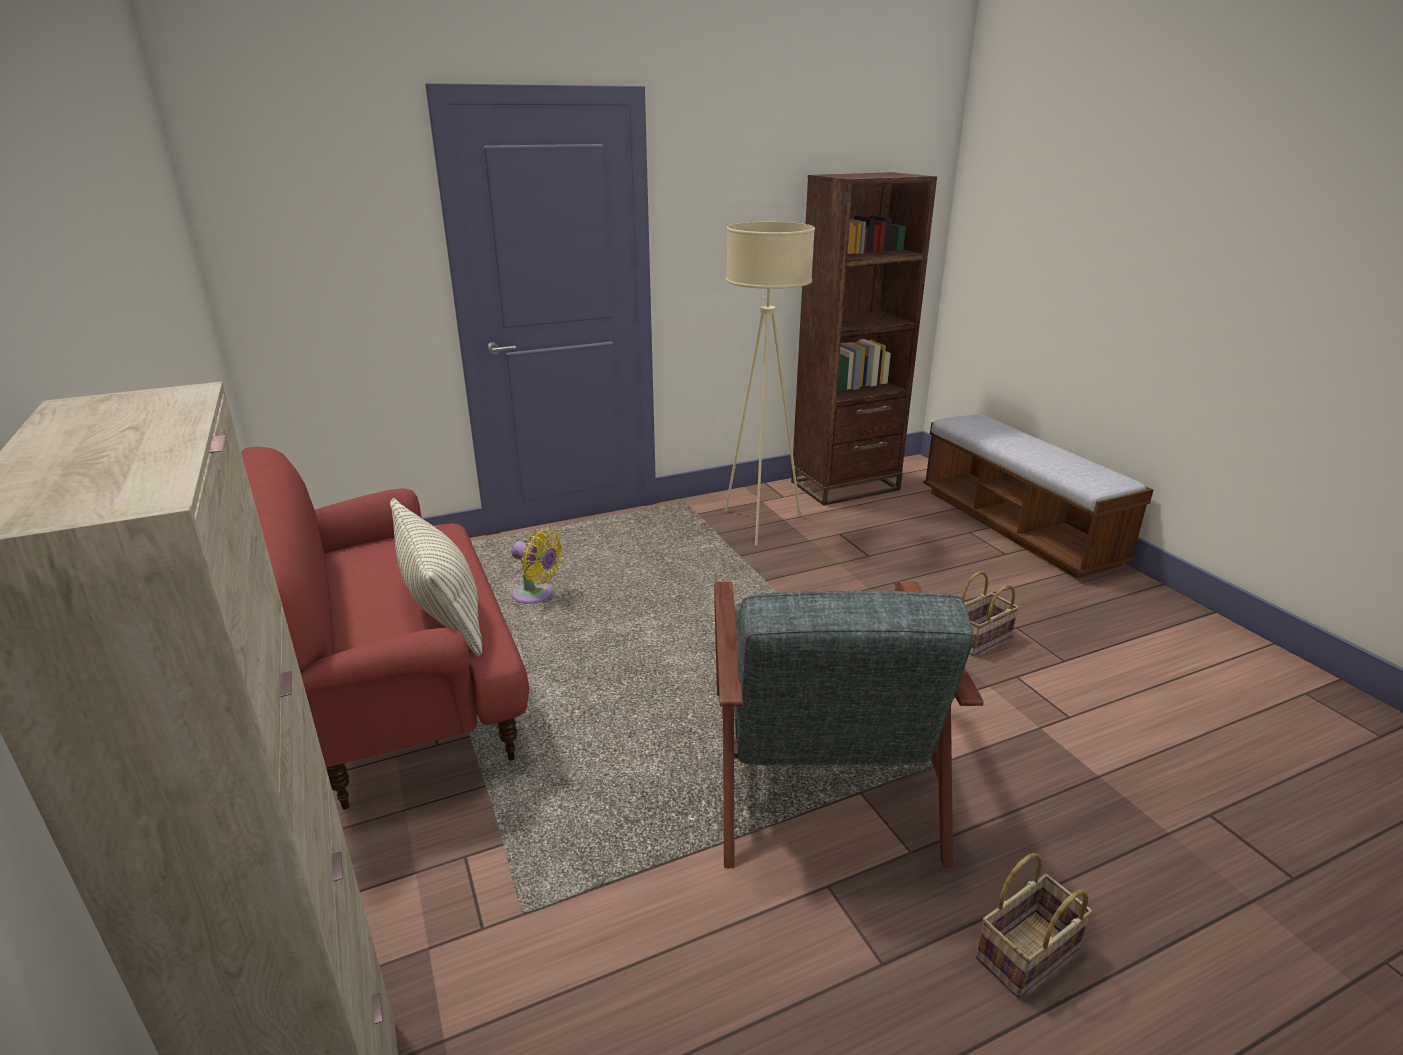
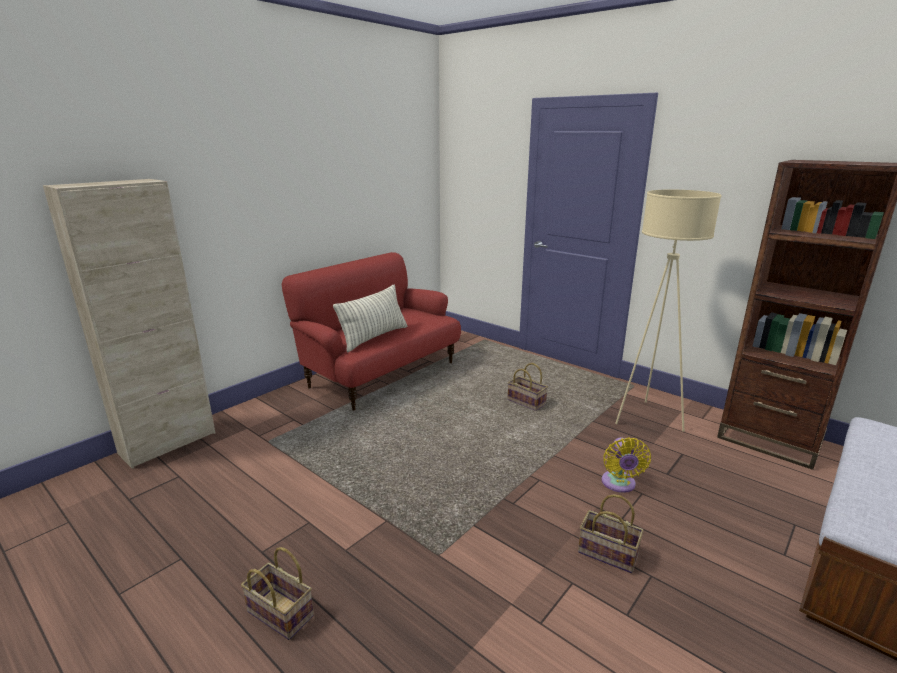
camera: 65 degrees right, 5 degrees down
yellow fan [511,529,563,604] -> yellow fan moved to [602,437,651,493]
grey armchair [714,581,984,868] -> none
none -> basket [507,363,548,411]

